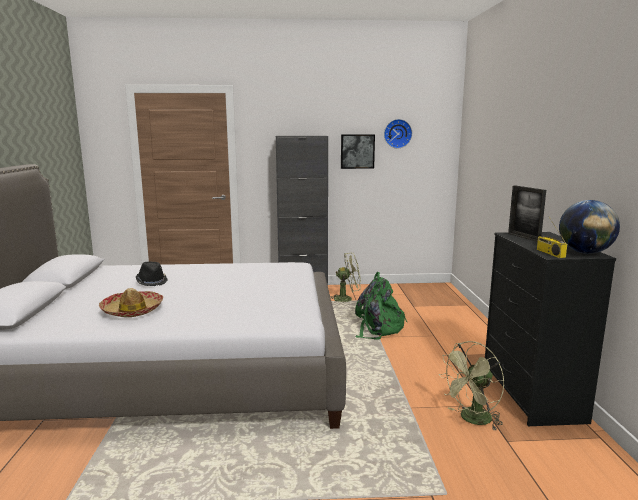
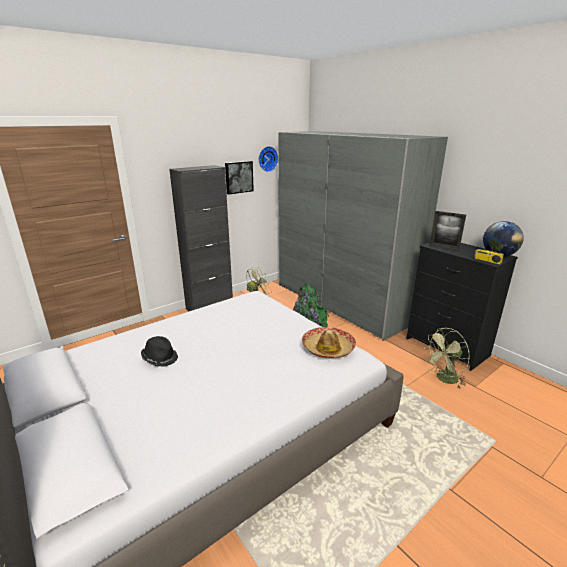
camera: 35 degrees left, 10 degrees up
hat [99,288,163,317] -> hat moved to [302,327,356,359]
green fan [439,341,504,430] -> green fan turned 45 degrees clockwise [425,328,470,389]
none -> grey wardrobe [278,131,448,341]

